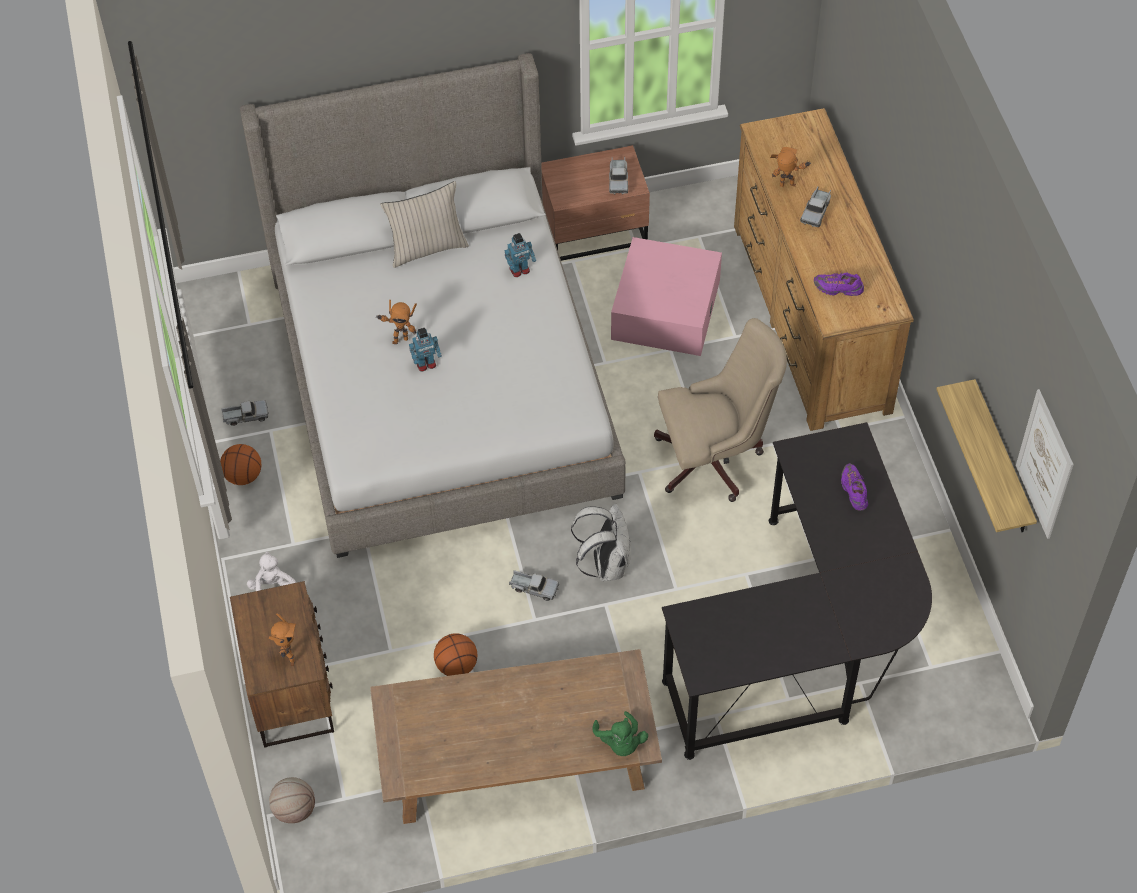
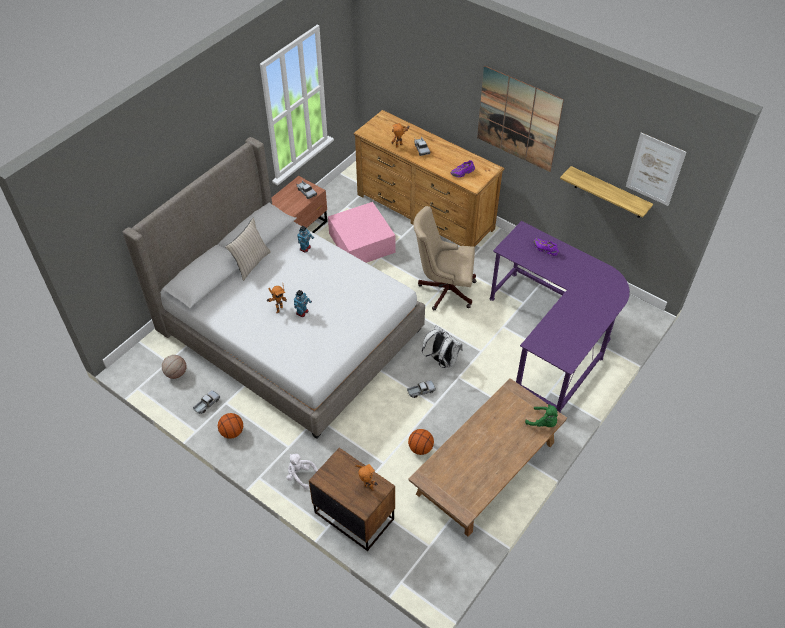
camera: 40 degrees left, 5 degrees down
basketball [269,777,315,823] -> basketball moved to [162,355,187,379]
beige office chair [654,318,787,502] -> beige office chair turned 120 degrees counterclockwise [413,206,476,310]
black desk [662,422,932,760] -> purple desk [489,221,630,413]
none -> picture [477,66,564,172]

